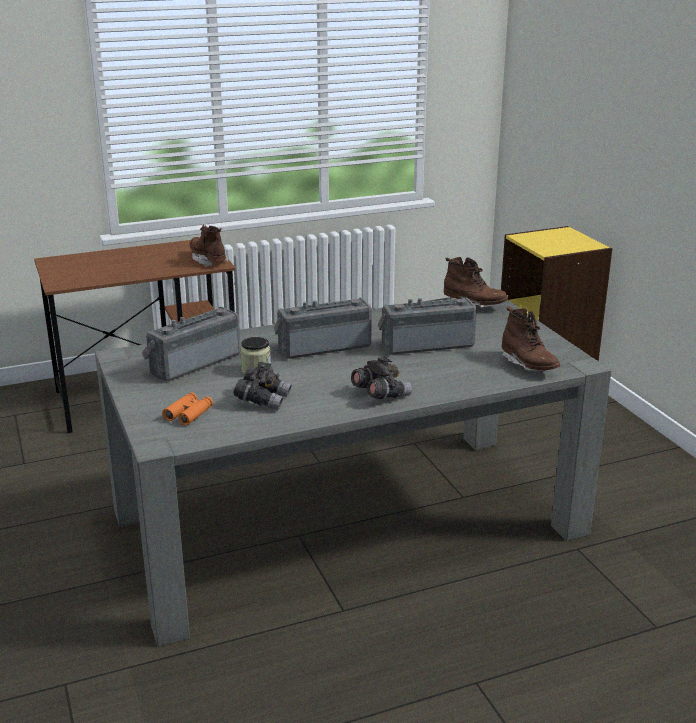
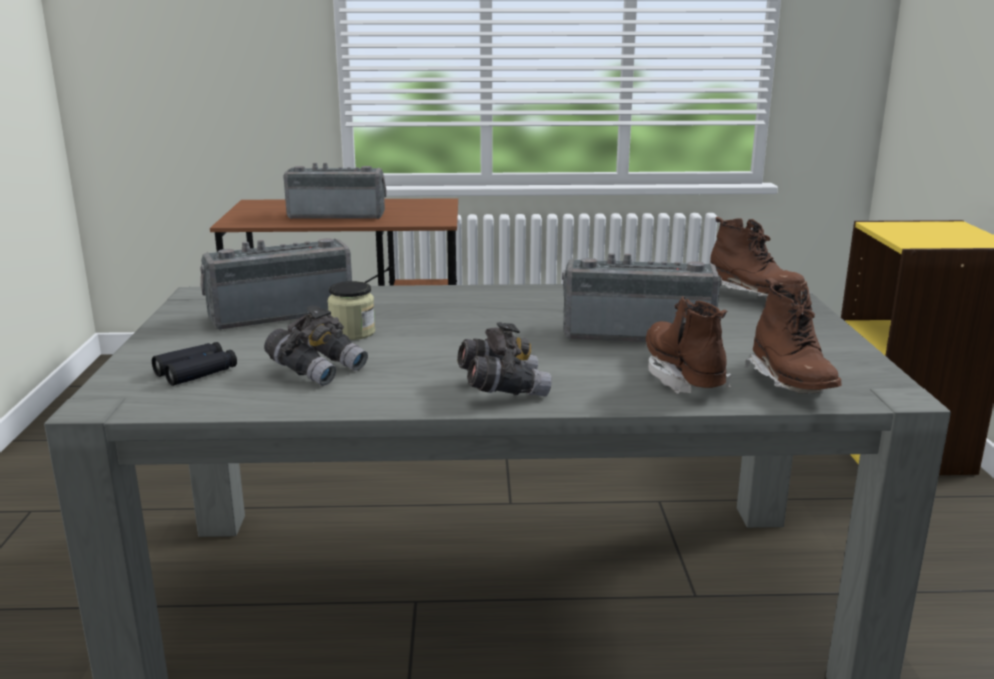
camera: 20 degrees right, 5 degrees down
orange binoculars [162,392,213,425] -> black binoculars [152,342,237,386]
brown boot [190,225,228,267] -> brown boot moved to [646,296,731,394]
radio [274,298,372,359] -> radio moved to [284,163,387,219]

